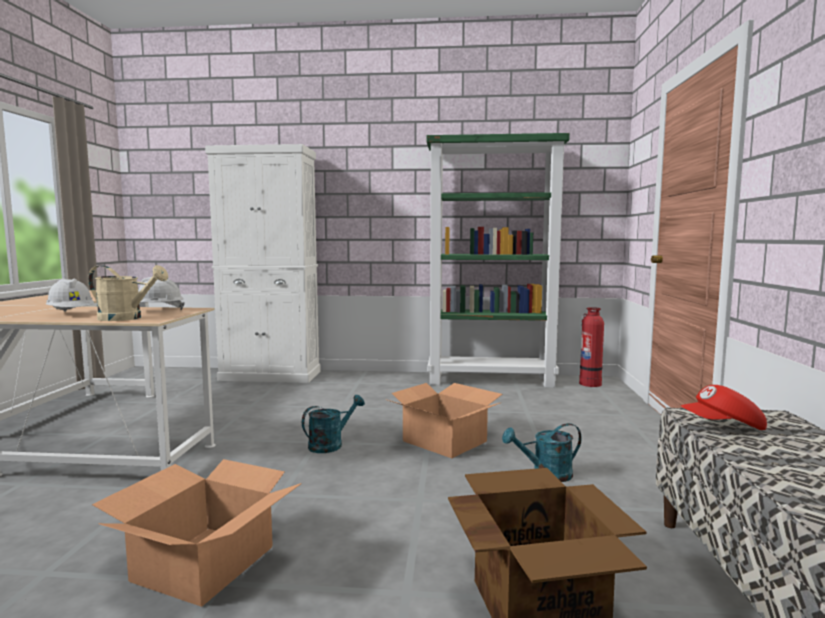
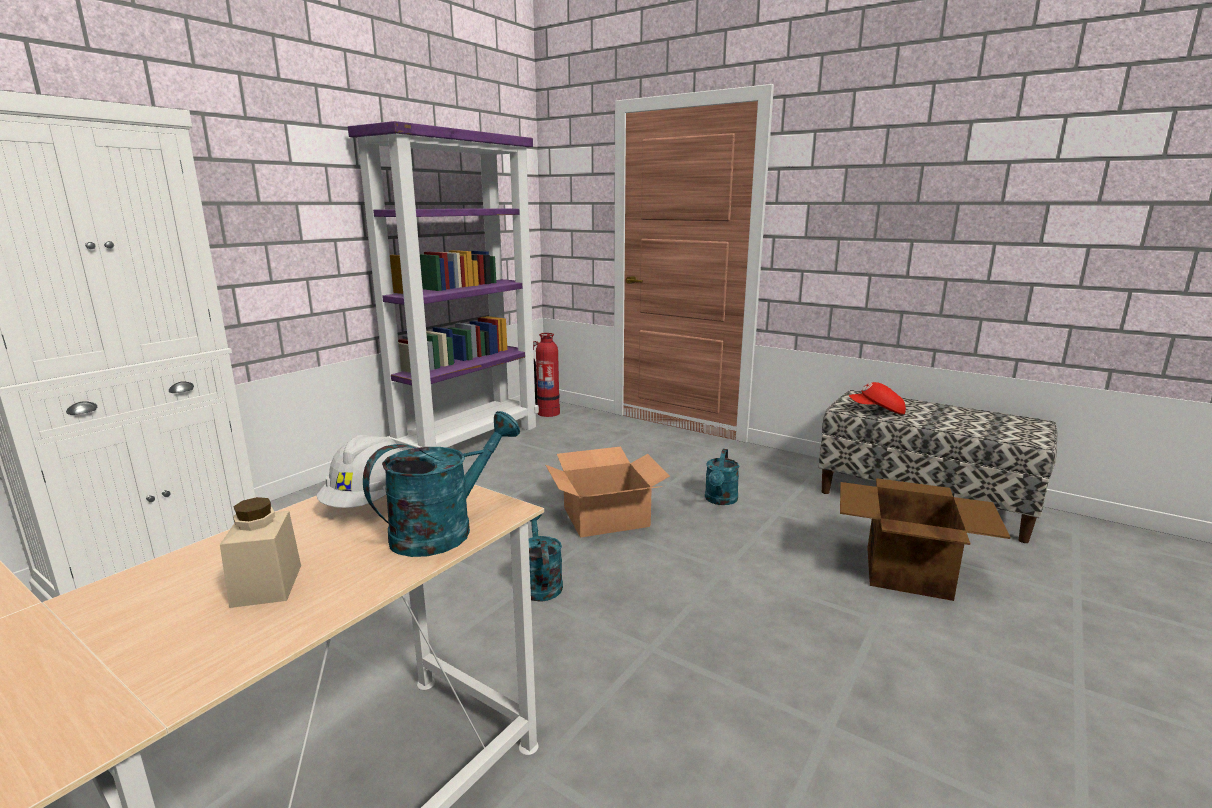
camera: 60 degrees left, 10 degrees up
white hard hat [46,279,94,312] -> beige jar [220,497,301,608]
beige watering can [88,265,168,321] -> turquoise watering can [363,411,520,557]
cardboard box [92,459,302,607] -> none
green bookcase [427,133,570,388] -> purple bookcase [348,121,539,451]
red cap [681,385,767,430] -> red cap turned 75 degrees clockwise [849,382,906,414]

